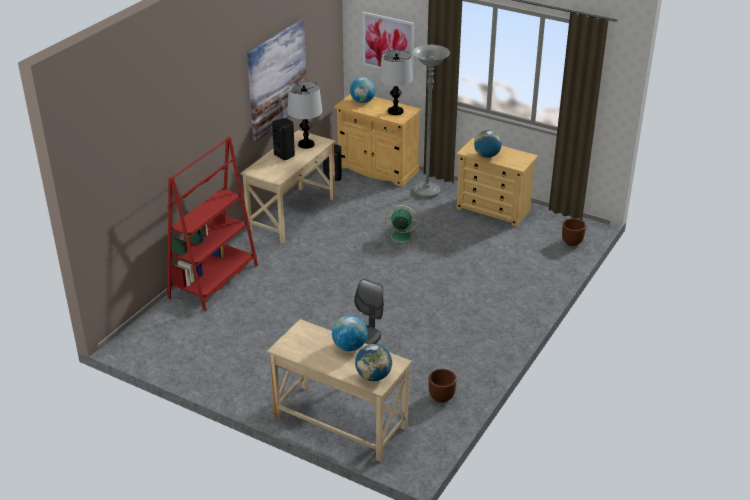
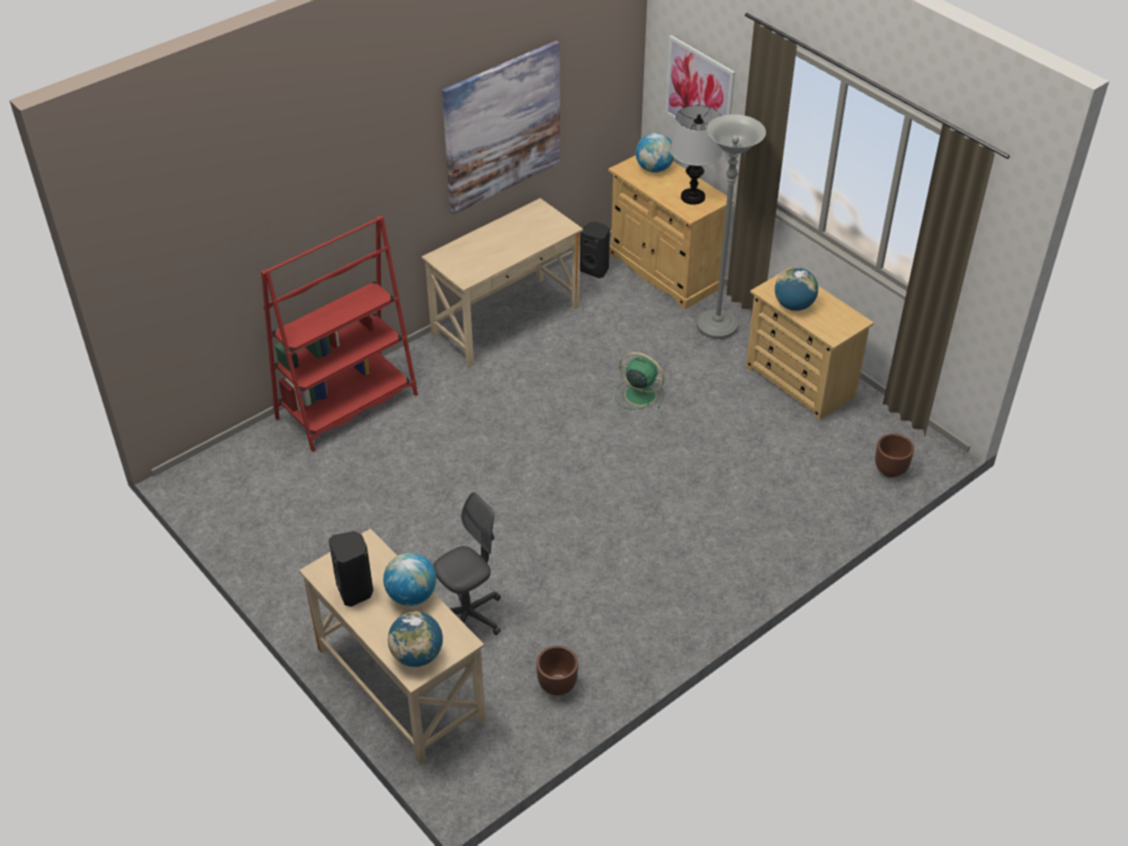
camera: 20 degrees right, 10 degrees up
black speaker [272,118,295,160] -> black speaker moved to [329,531,373,607]
table lamp [287,81,322,149] -> none

